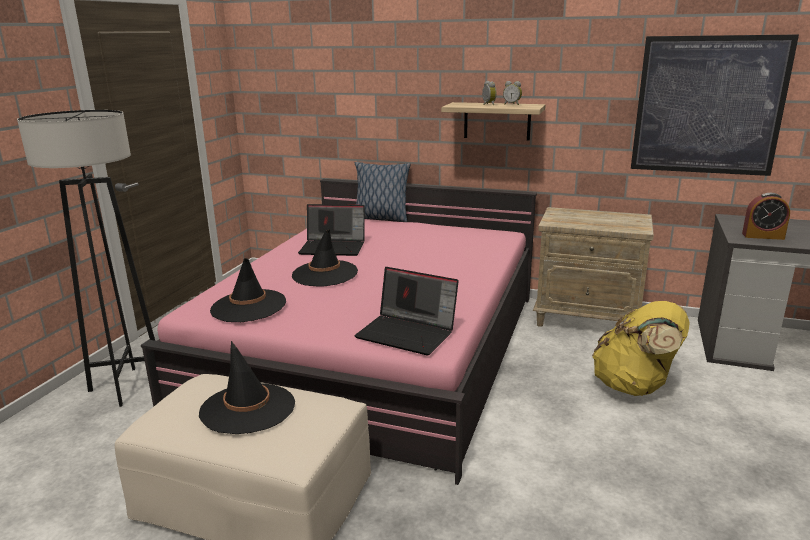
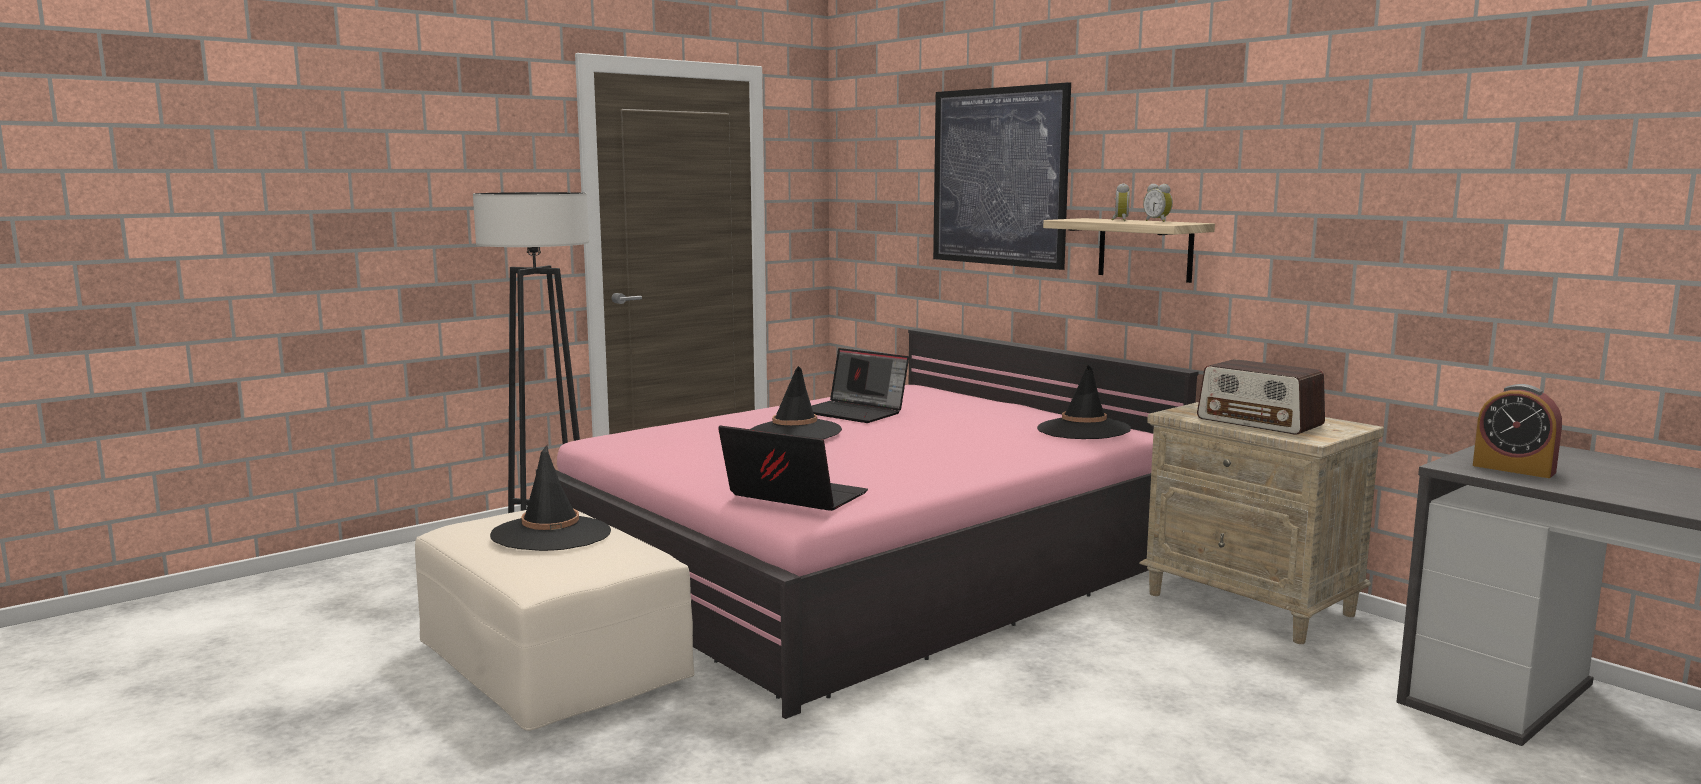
camera: 30 degrees right, 10 degrees down
black hat [210,258,286,322] -> black hat moved to [1037,365,1131,439]
pillow [355,162,410,222] -> none
laptop [355,267,459,355] -> laptop turned 150 degrees clockwise [718,426,868,511]
yellow backpack [592,301,690,396] -> none
picture [631,34,799,176] -> picture moved to [933,82,1071,270]
none -> radio [1197,359,1325,435]

